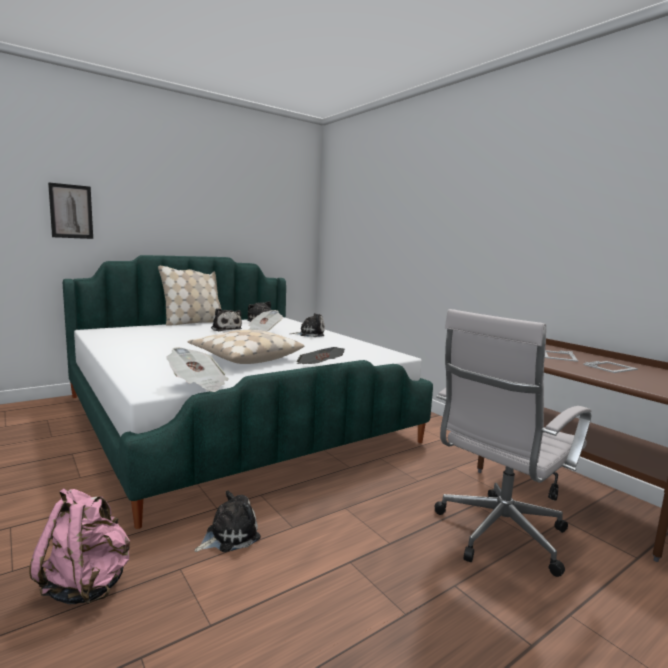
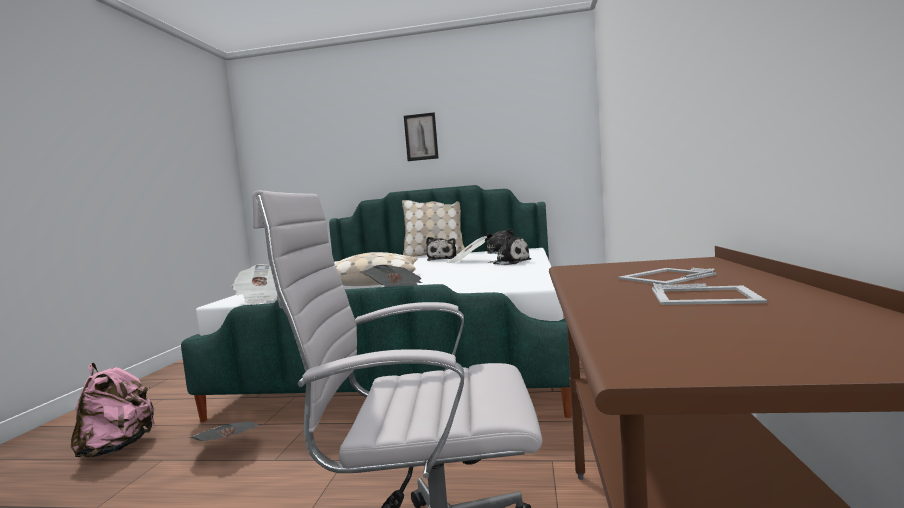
camera: 45 degrees right, 5 degrees down
picture [48,182,93,239] -> picture moved to [404,112,438,161]
plush toy [194,491,261,552] -> newspaper [189,421,260,441]

